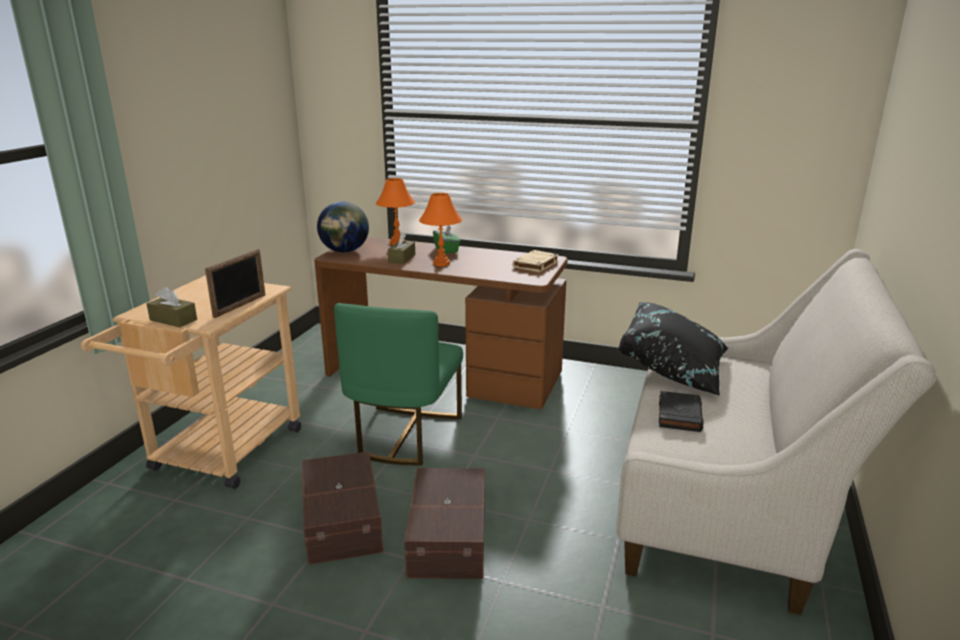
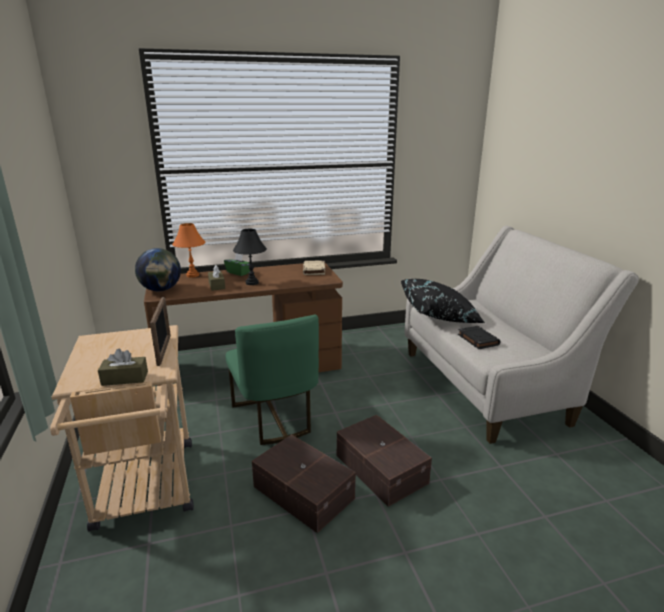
camera: 35 degrees left, 0 degrees up
orange table lamp [419,193,462,266] -> black table lamp [233,229,267,285]

